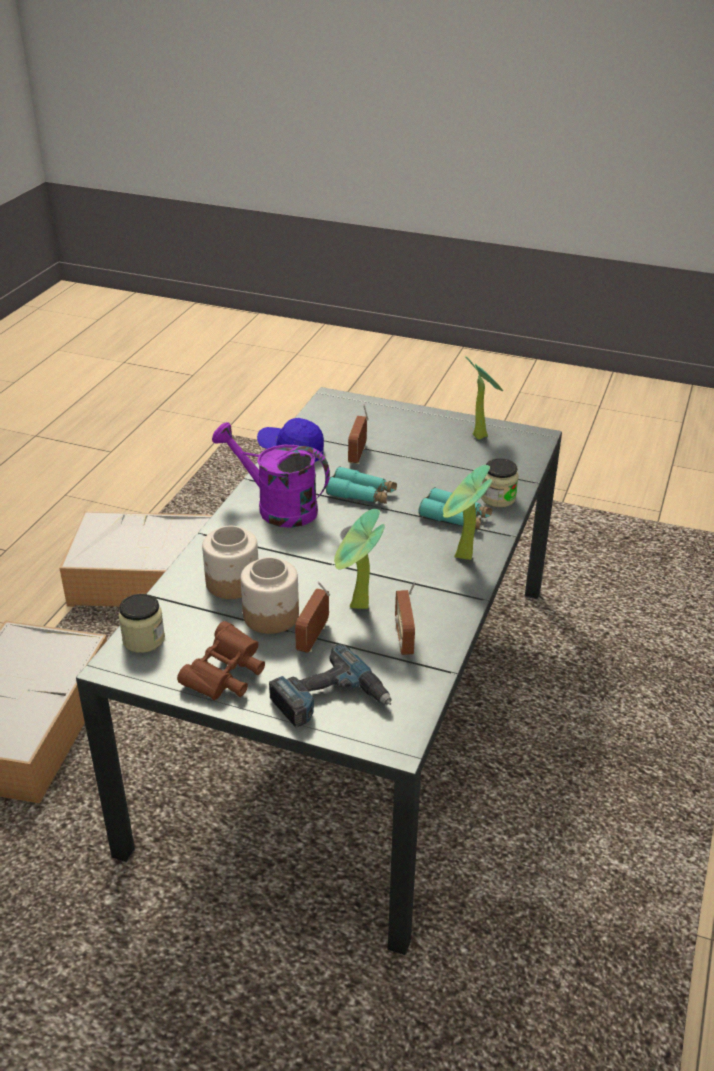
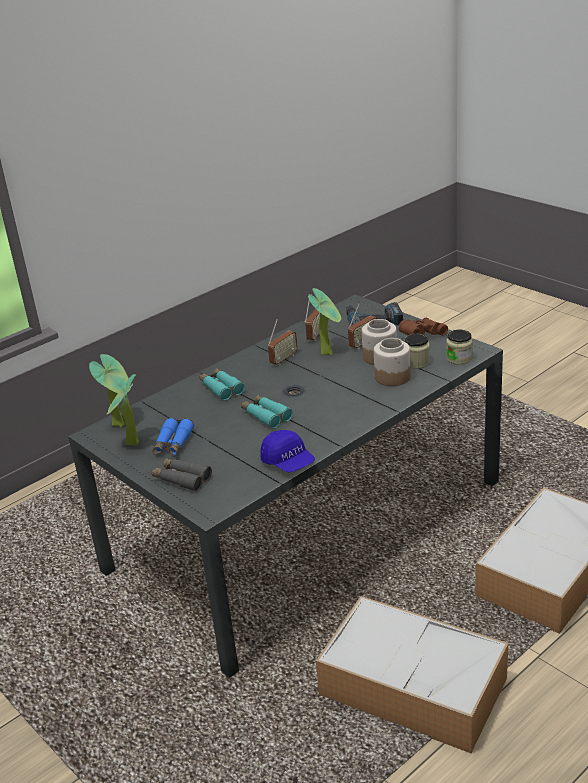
camera: 150 degrees left, 5 degrees down
purple watering can [212,422,330,528] -> none
radio [348,404,369,464] -> radio moved to [268,319,298,365]
potted plant [443,465,492,560] -> potted plant moved to [89,354,131,427]
jar [481,458,519,507] -> jar moved to [405,334,430,369]
none -> grey binoculars [151,458,212,491]
none -> blue binoculars [153,418,194,455]

